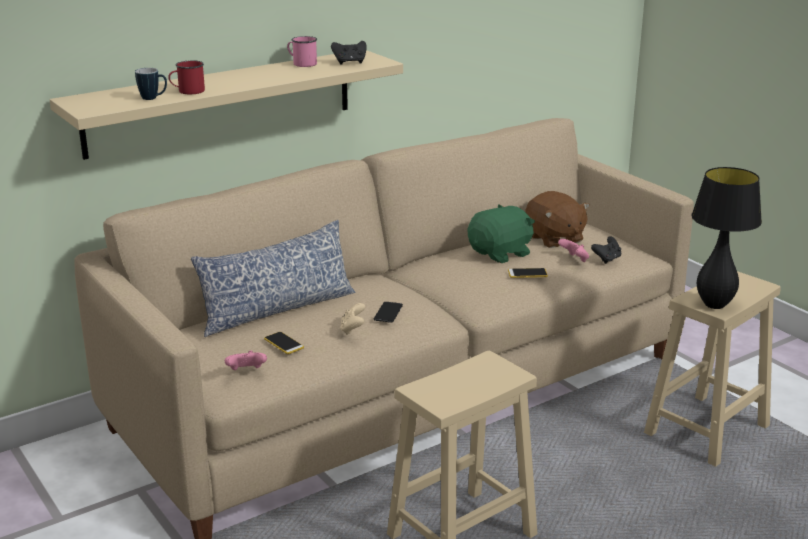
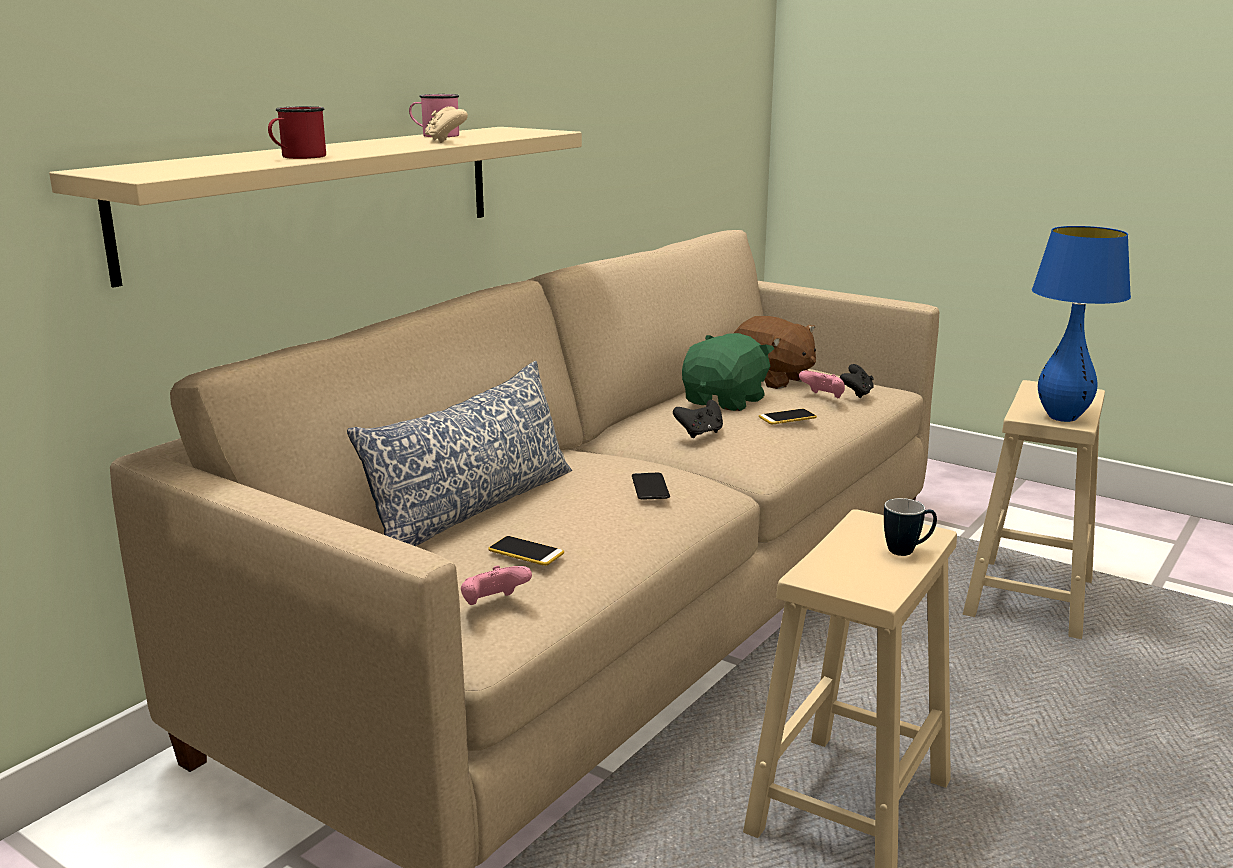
camera: 20 degrees left, 5 degrees down
mug [135,68,167,100] -> mug moved to [884,498,937,556]
black game controller [331,41,367,65] -> black game controller moved to [673,400,723,438]
beige game controller [340,303,365,335] -> beige game controller moved to [425,106,468,143]
black table lamp [691,167,762,309] -> blue table lamp [1032,226,1131,422]

